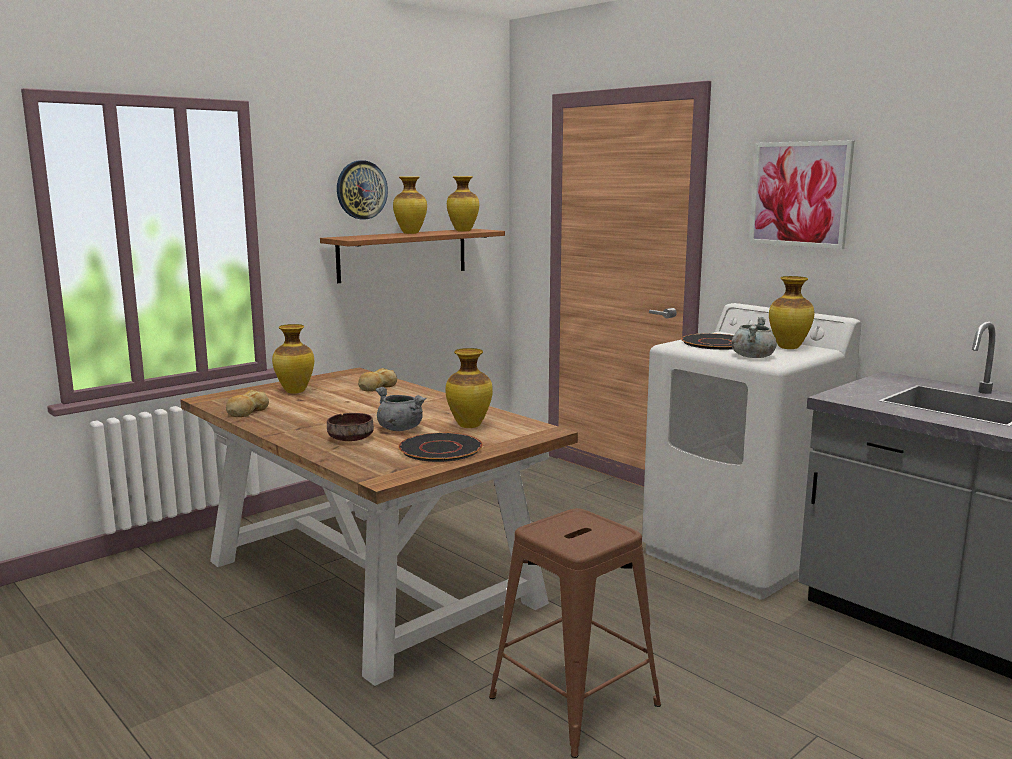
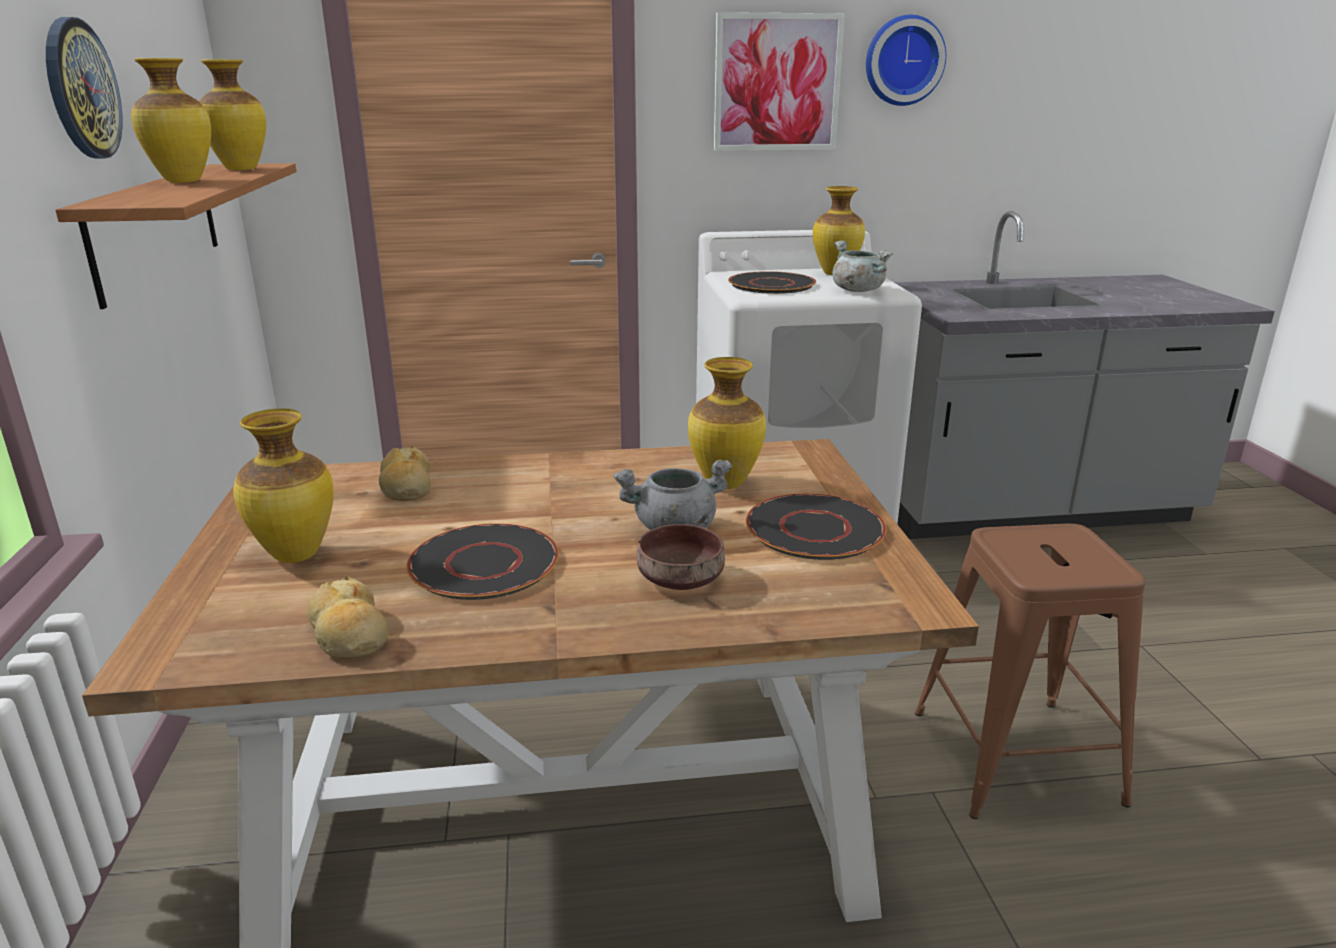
camera: 55 degrees left, 10 degrees up
none -> black plate [406,523,559,600]
none -> wall clock [866,15,946,106]

